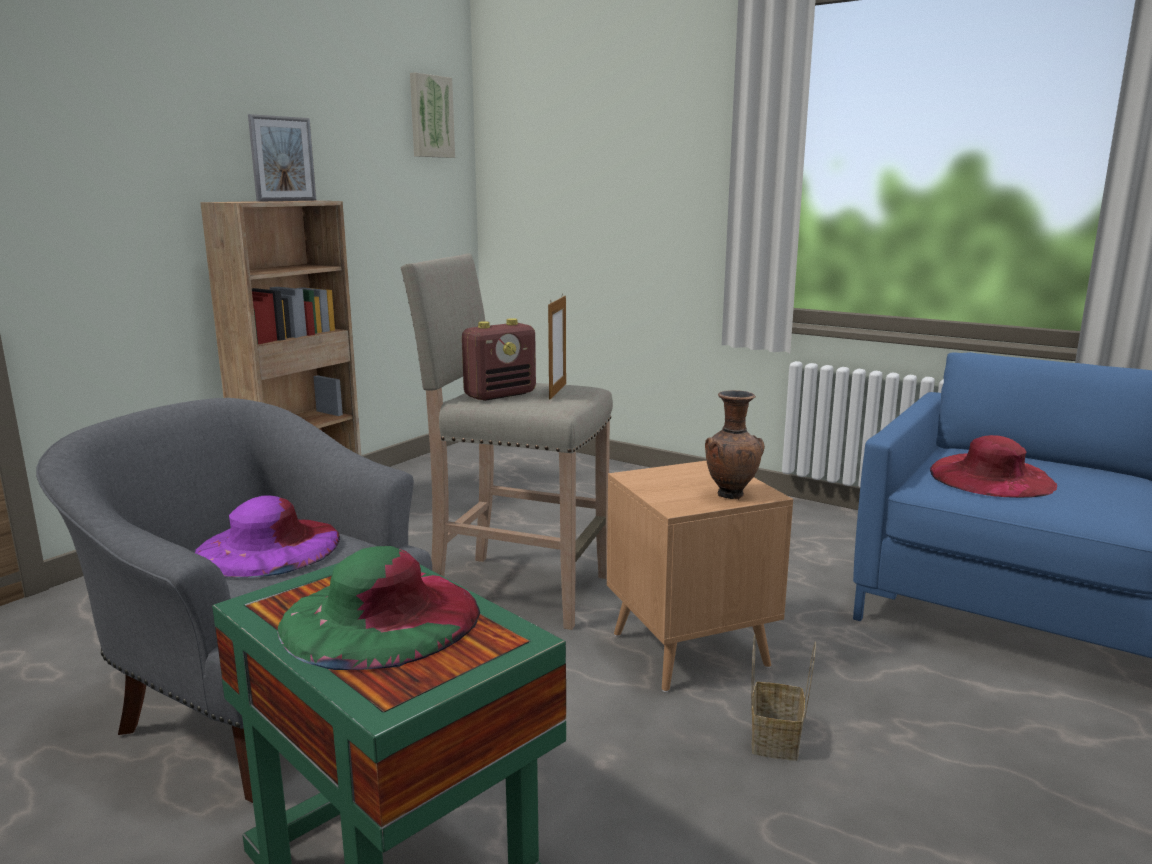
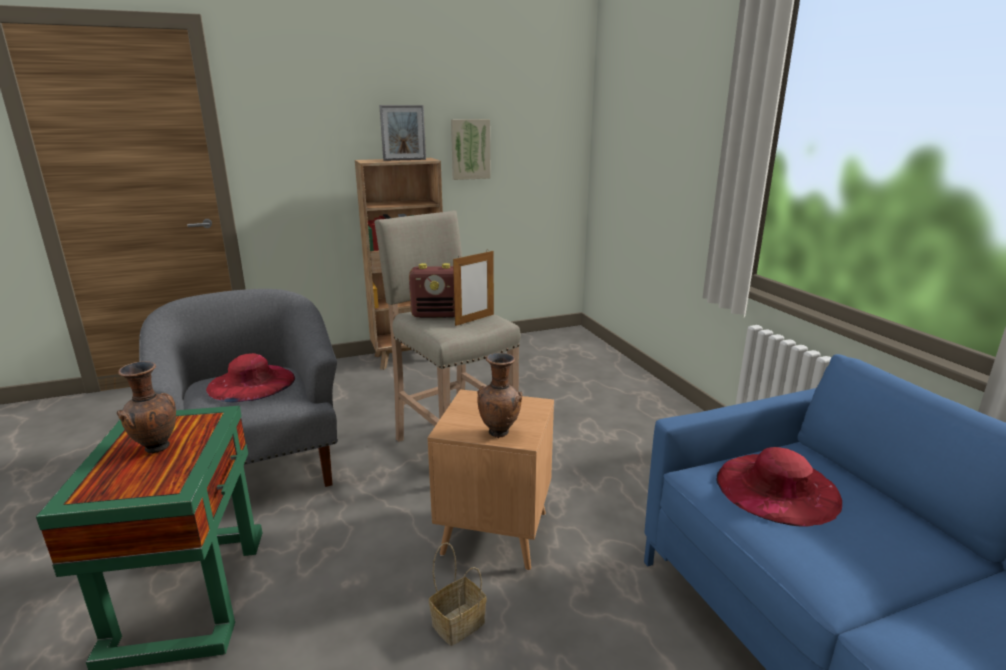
camera: 35 degrees right, 5 degrees up
purple hat [195,496,340,578] -> red hat [206,353,295,402]
green hat [277,546,480,670] -> brown vase [117,361,176,454]
picture [410,72,455,158] -> picture moved to [451,119,491,180]

